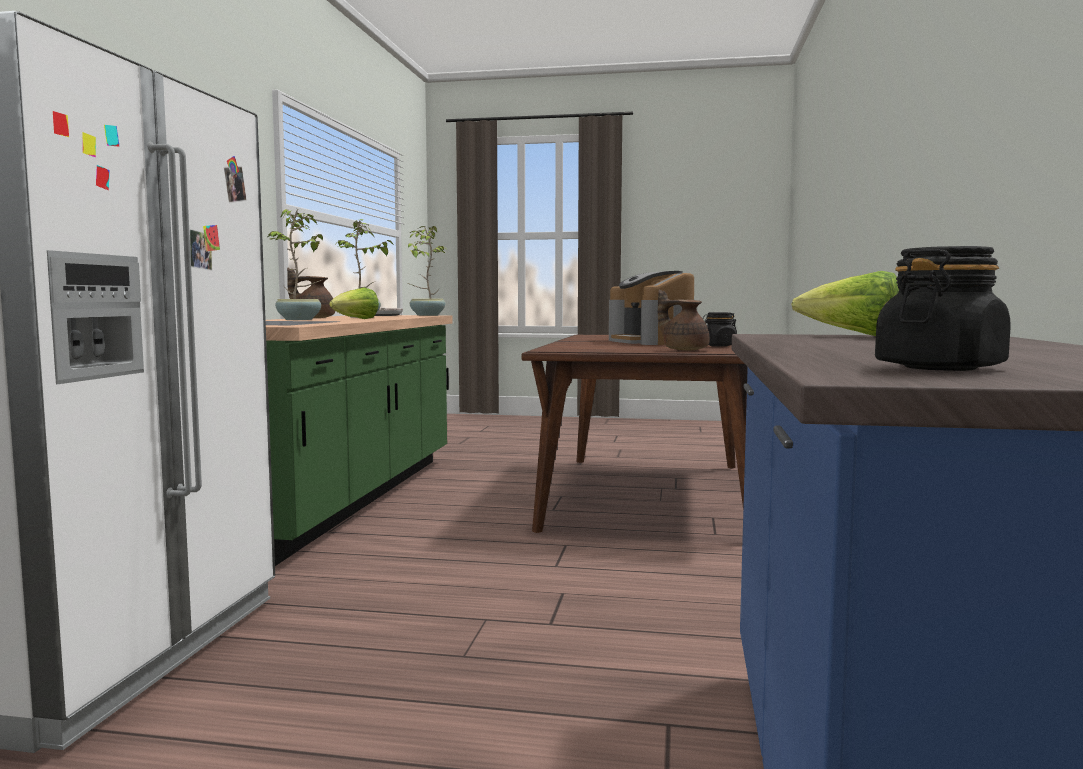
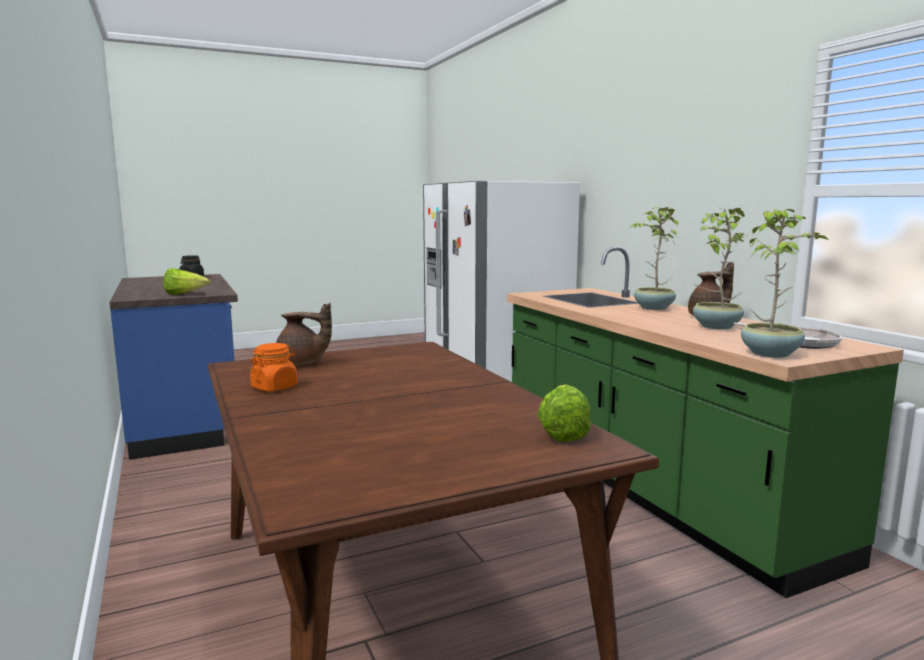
camera: 145 degrees right, 5 degrees up
lettuce [329,287,379,319] -> lettuce moved to [537,385,591,442]
coffee machine [609,271,694,345] -> none
black jar [703,312,737,347] -> orange jar [250,343,297,391]

